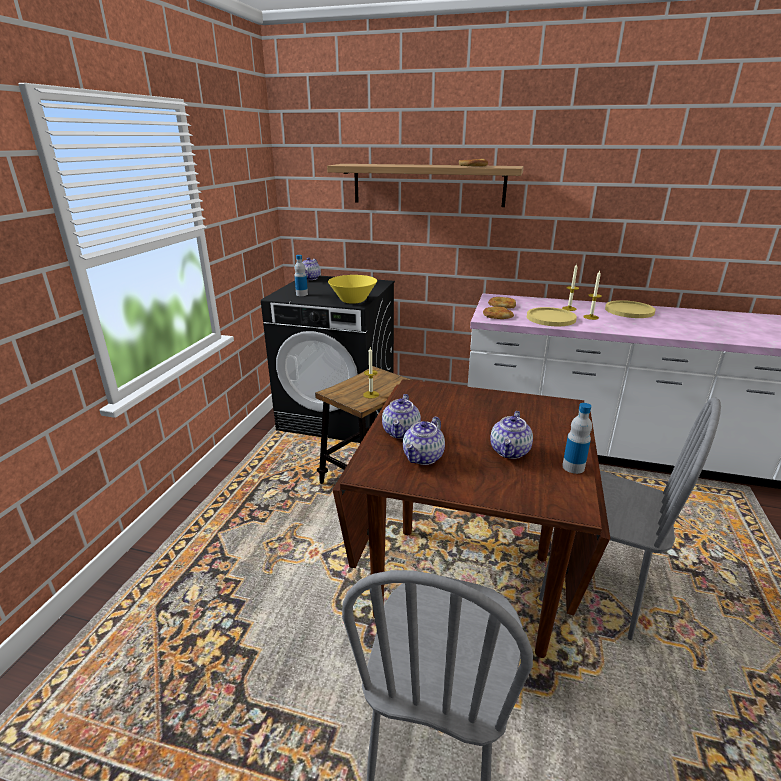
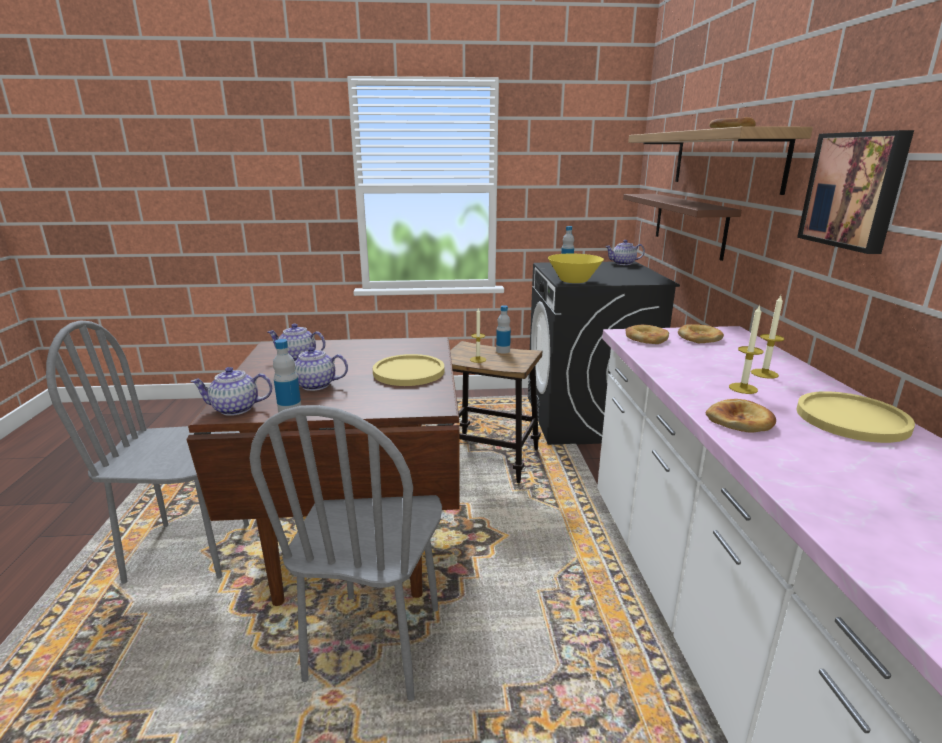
camera: 70 degrees right, 5 degrees down
teapot [382,394,421,439] -> teapot moved to [190,367,272,416]
yellow plate [527,307,577,326] -> yellow plate moved to [373,354,444,386]
none -> bottle [496,305,511,354]
none -> brown shelf [623,194,742,261]
none -> bread [706,399,776,432]
none -> picture [797,130,914,254]

